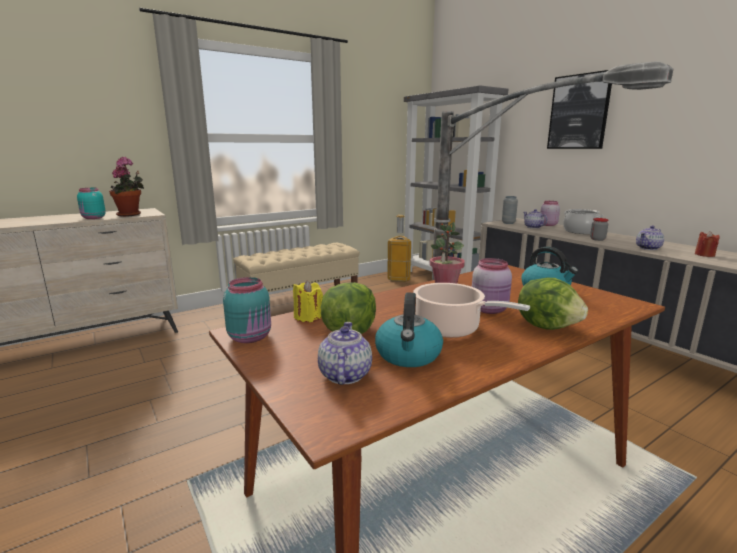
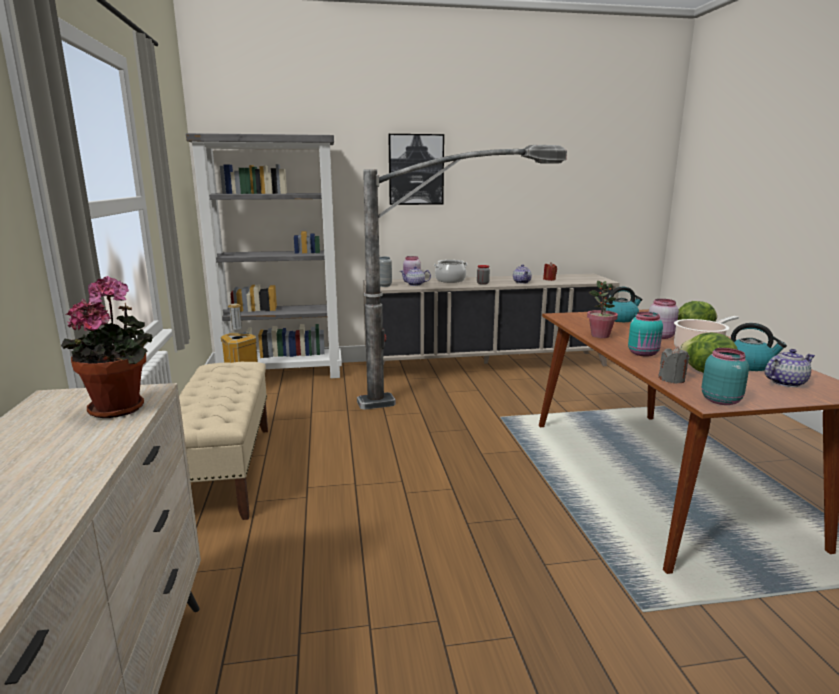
camera: 65 degrees left, 0 degrees up
turquoise jar [77,188,106,219] -> turquoise jar moved to [628,312,663,357]
yellow candle [293,281,323,322] -> grey candle [658,346,690,383]
teapot [318,322,372,385] -> teapot turned 135 degrees clockwise [765,349,815,387]

